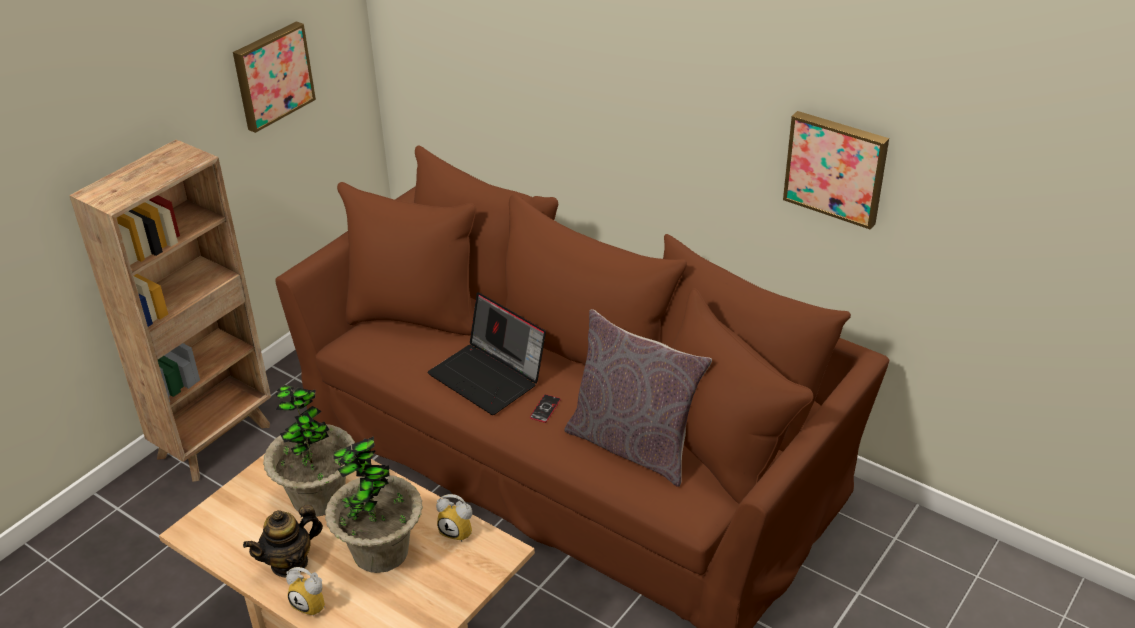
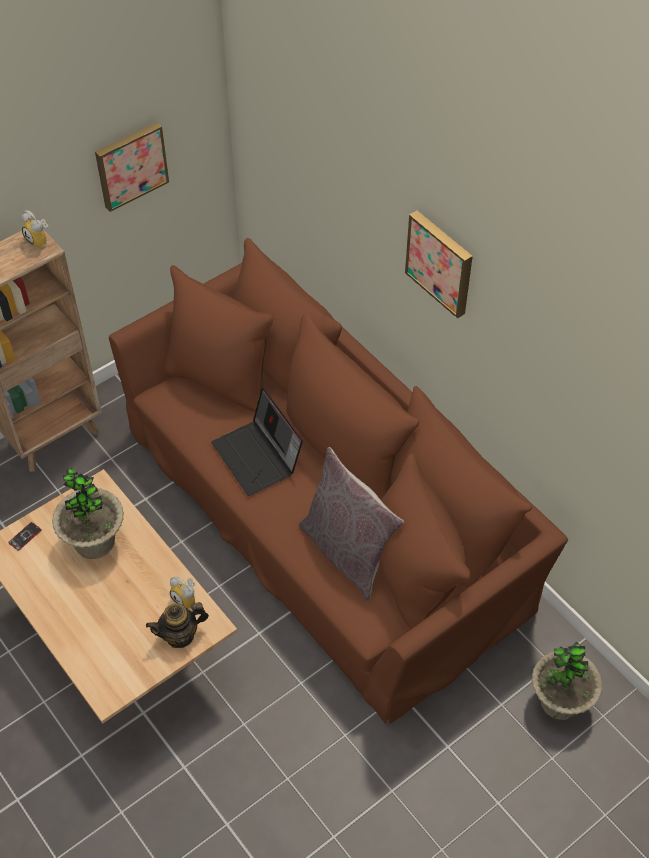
camera: 15 degrees right, 15 degrees up
teapot [243,505,323,578] -> teapot moved to [146,602,209,648]
alarm clock [286,567,325,617] -> alarm clock moved to [21,210,48,249]
potted plant [325,436,423,573] -> potted plant moved to [532,641,602,720]
phone [530,394,561,423] -> phone moved to [8,522,42,551]
picture [783,111,889,229] -> picture moved to [405,211,473,319]

